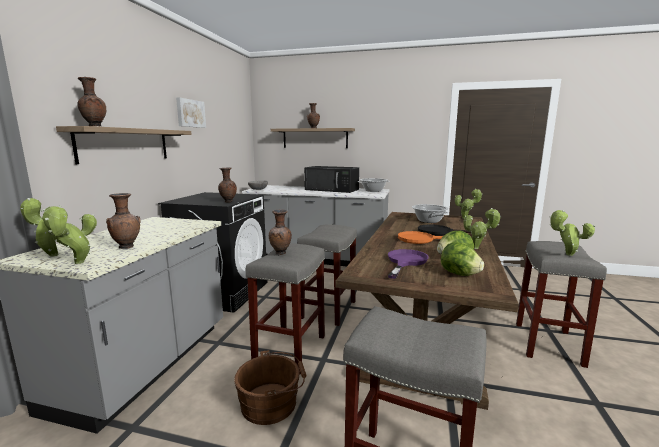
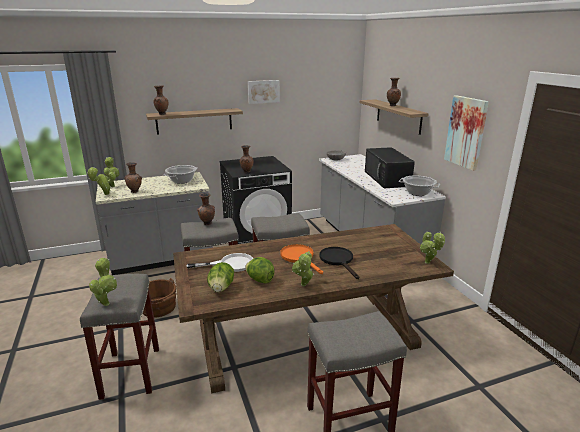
camera: 55 degrees right, 10 degrees up
purple frying pan [388,249,429,279] -> white frying pan [187,253,253,272]
cooking pot [412,204,448,223] -> cooking pot moved to [163,165,198,184]
potted plant [549,210,595,256] -> potted plant moved to [89,258,117,306]
none -> picture [444,95,489,171]

